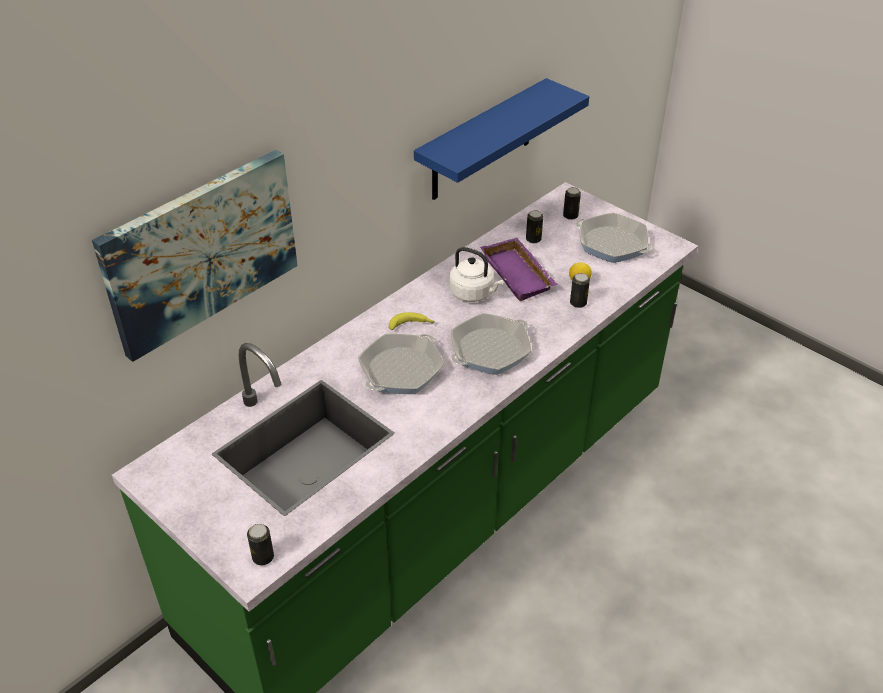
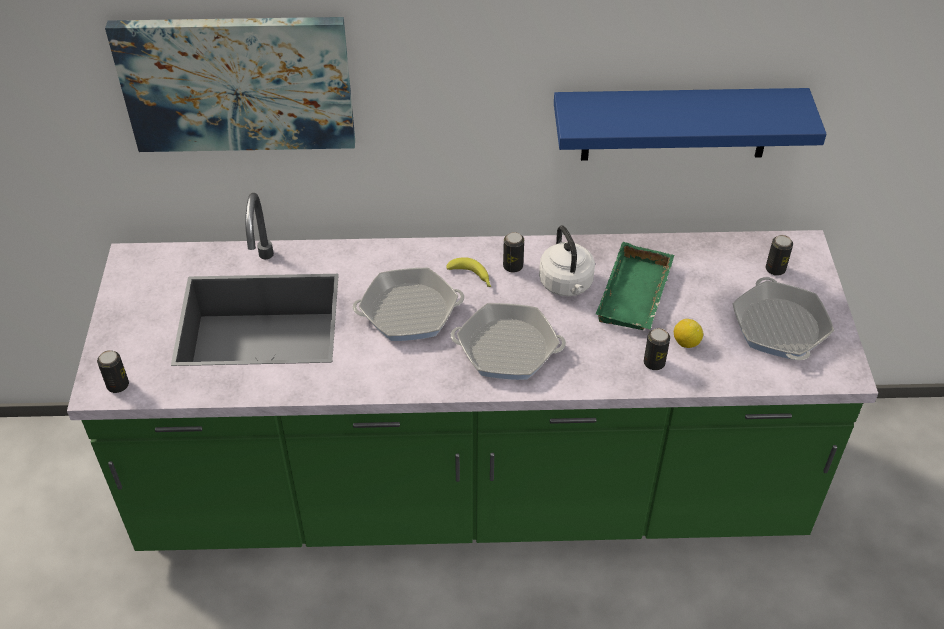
camera: 45 degrees right, 5 degrees up
purple tray [480,237,558,301] -> green tray [596,242,674,330]
can [526,210,543,243] -> can moved to [503,232,524,273]

